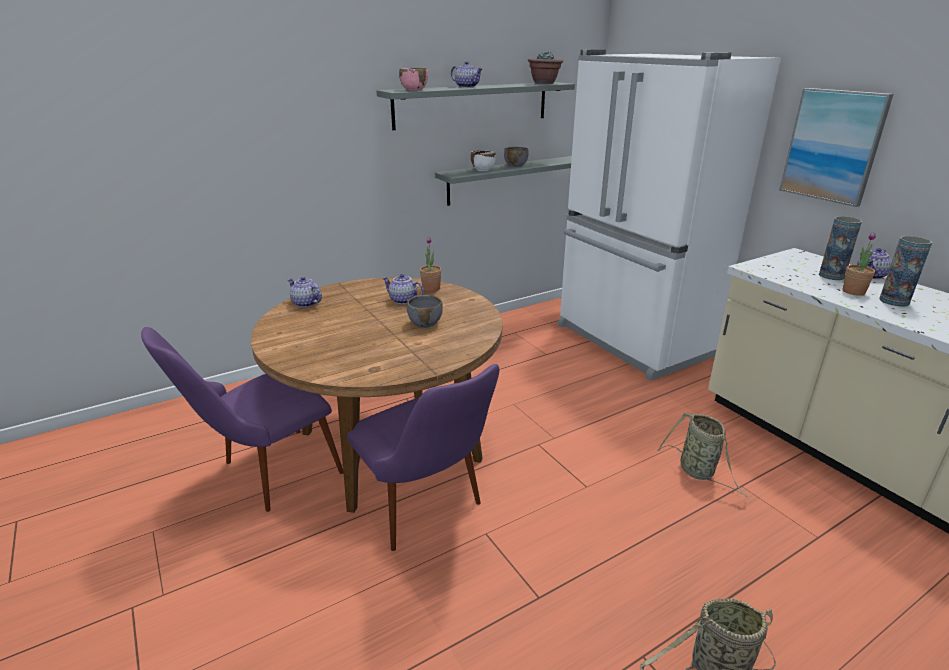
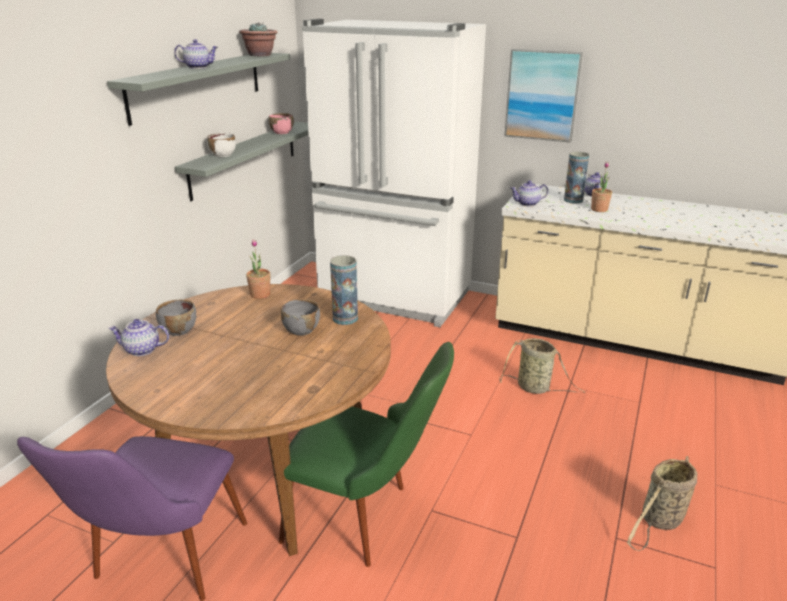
camera: 35 degrees left, 0 degrees up
purple chair [347,364,499,551] -> green chair [279,342,454,567]
teapot [382,274,424,304] -> teapot moved to [510,181,548,206]
pink bowl [399,68,428,90] -> pink bowl moved to [269,113,294,134]
grey bowl [504,147,528,167] -> grey bowl moved to [156,299,196,336]
vase [880,236,932,307] -> vase moved to [330,255,358,325]

